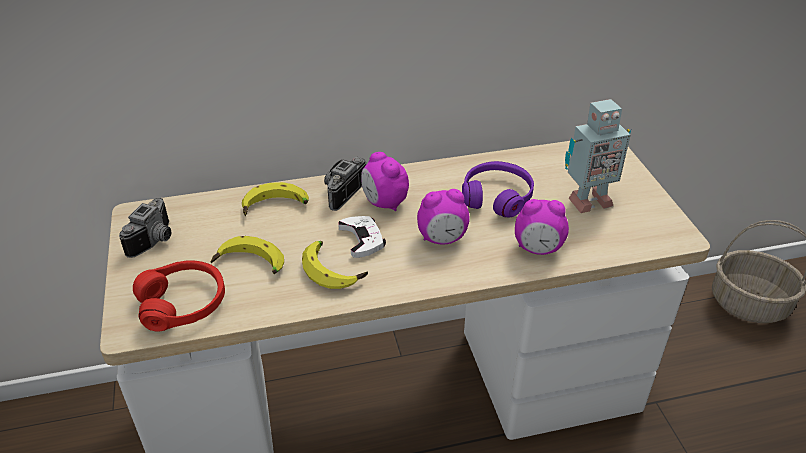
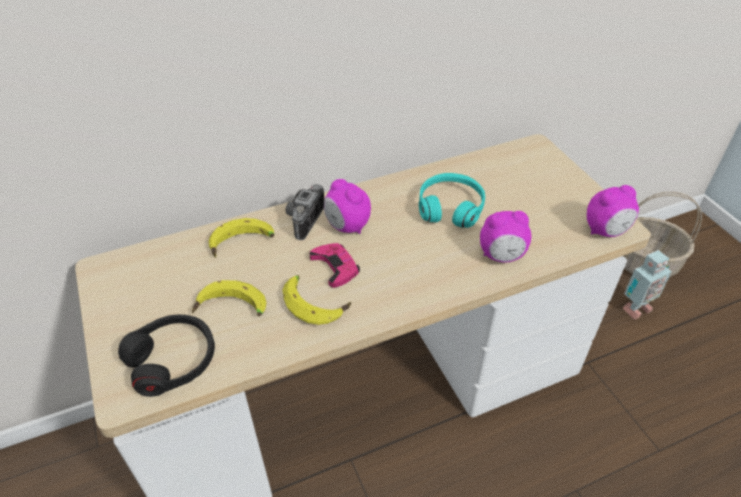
camera: 10 degrees left, 5 degrees up
camera [119,198,171,258] -> none
red headphones [133,260,225,332] -> black headphones [118,315,215,397]
white game controller [338,216,386,258] -> pink game controller [310,243,360,288]
alarm clock [417,189,470,245] -> alarm clock moved to [587,185,639,237]
purple headphones [462,161,534,218] -> turquoise headphones [419,173,485,228]
toy robot [565,99,631,213] -> toy robot moved to [622,250,672,320]

